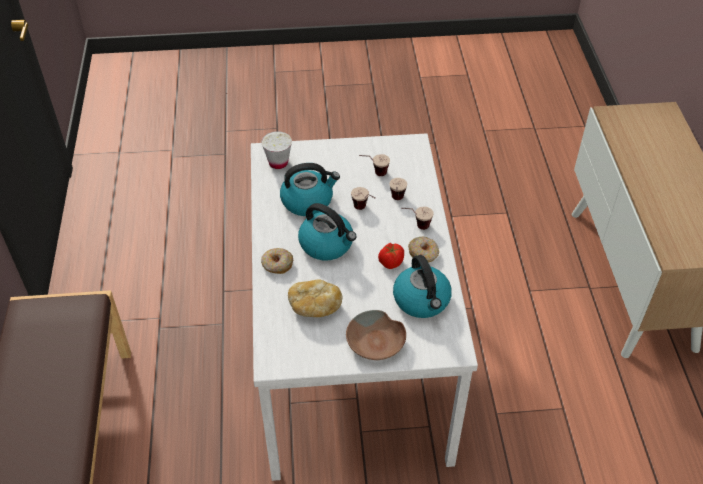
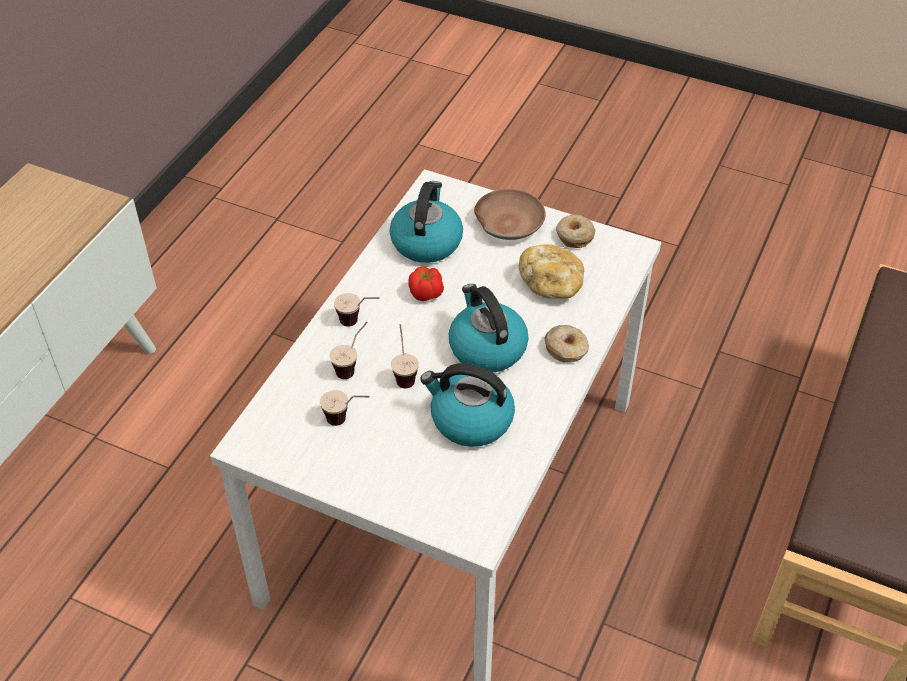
camera: 150 degrees left, 0 degrees up
white cup [261,131,292,169] -> none
donut [408,237,439,263] -> donut moved to [556,215,595,248]

